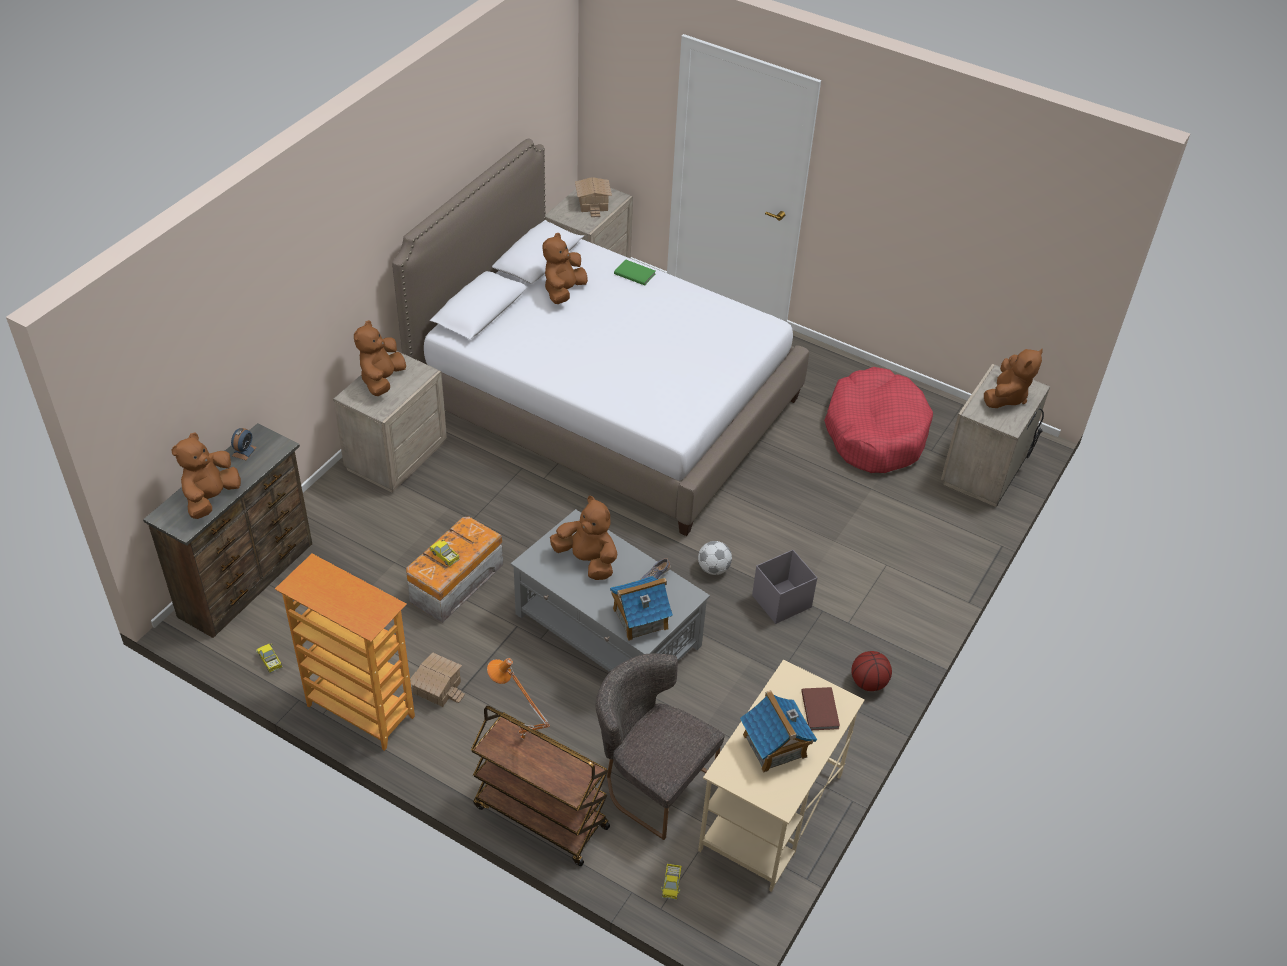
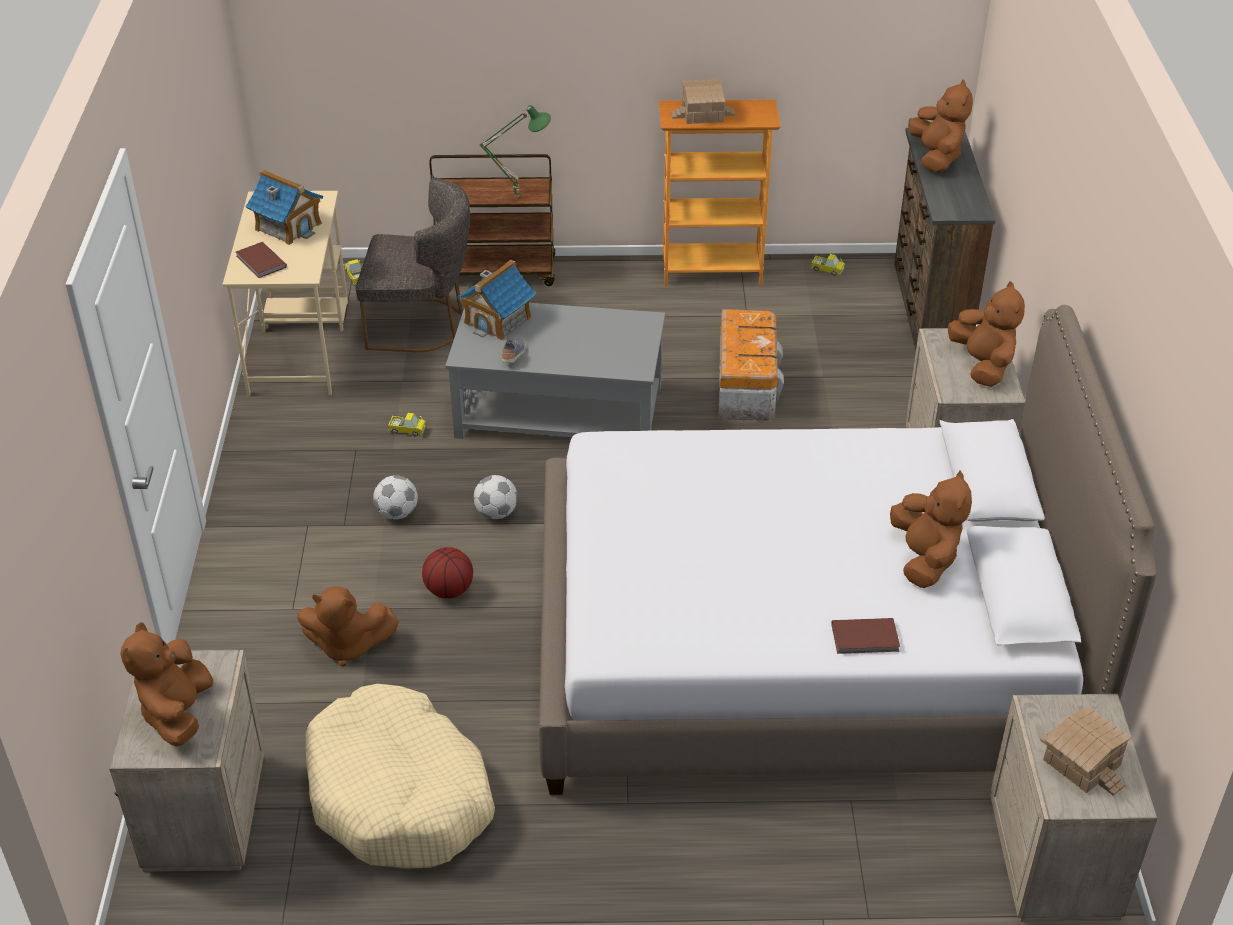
camera: 150 degrees right, 5 degrees down
alarm clock [231,428,257,460] -> none
toy house [410,653,465,707] -> toy house moved to [671,79,735,124]
toy truck [430,539,460,567] -> toy truck moved to [388,413,426,436]
orange table lamp [487,658,550,740] -> green table lamp [479,105,551,197]
brown plush toy [550,496,617,580] -> brown plush toy moved to [297,587,399,667]
green book [614,259,655,286] -> brown book [831,618,900,654]
grey storage box [752,550,817,624] -> football [373,475,418,520]
red dog bed [824,367,933,473] -> beige dog bed [306,684,495,868]
basketball [851,651,892,691] -> basketball moved to [422,547,473,599]

